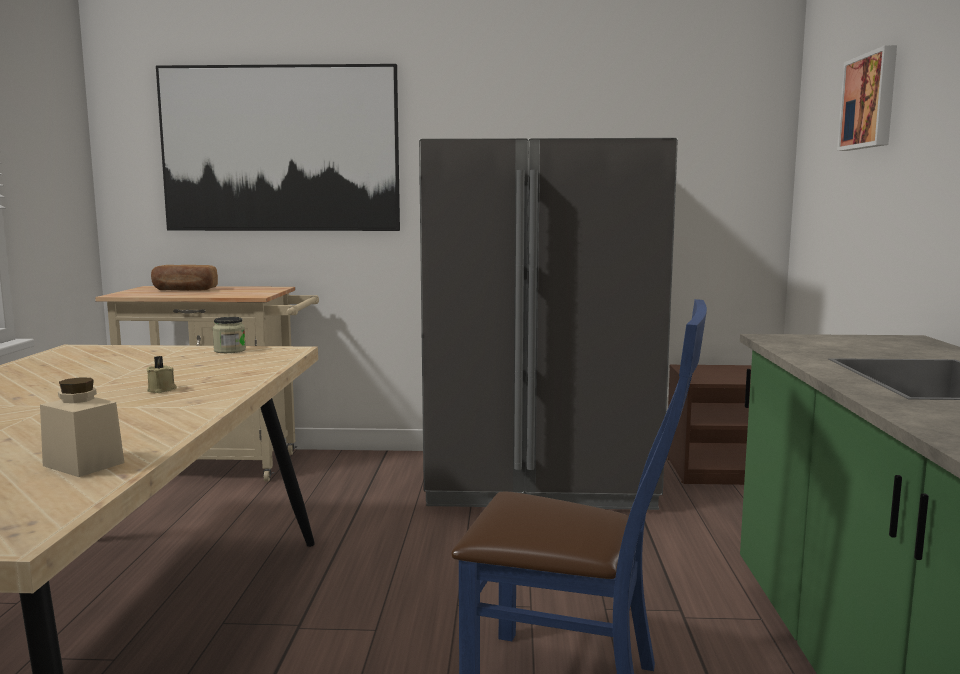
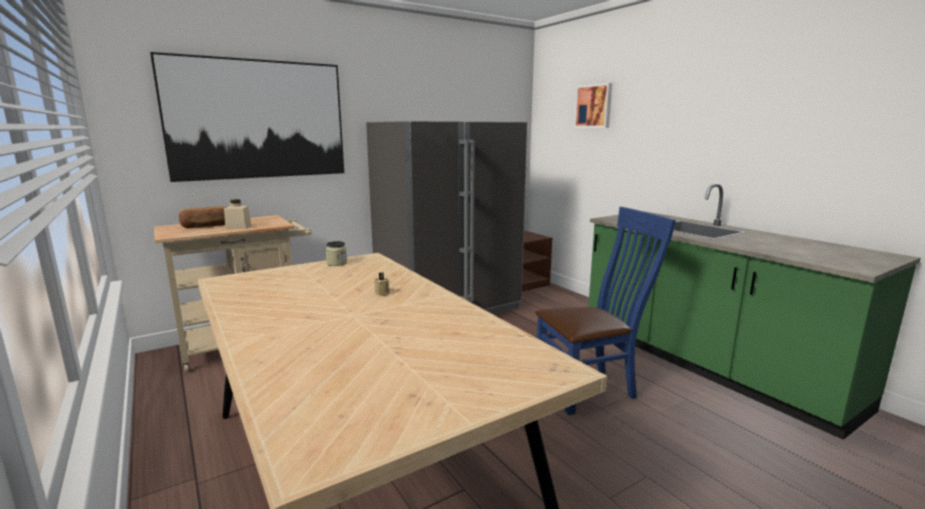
camera: 35 degrees left, 5 degrees up
beige jar [40,377,124,477] -> beige jar moved to [224,199,252,229]

